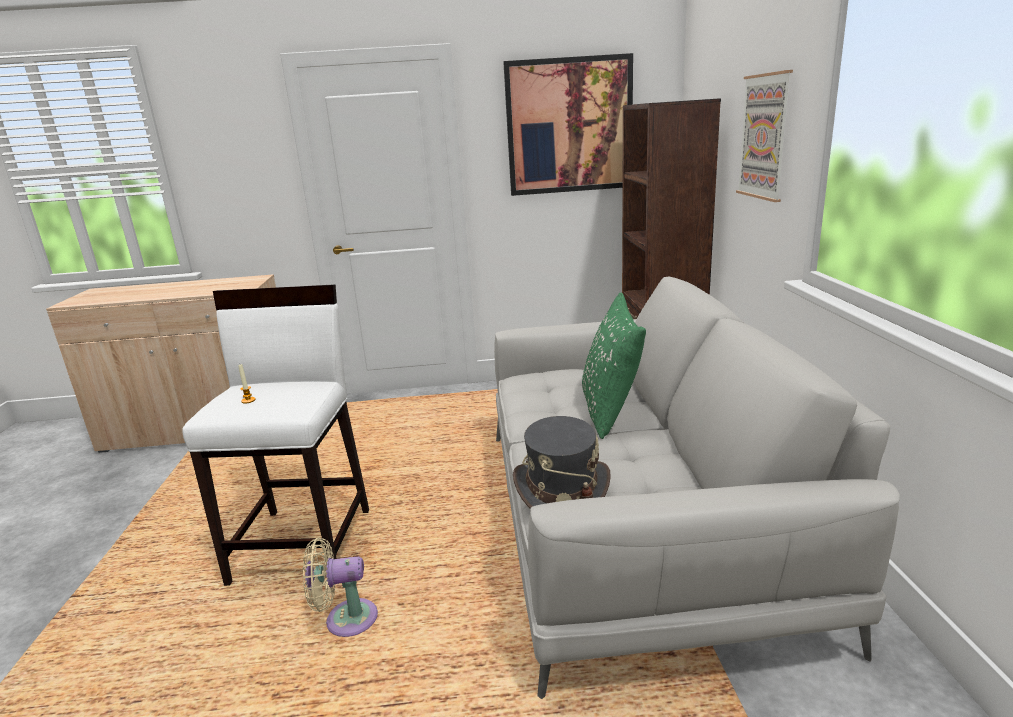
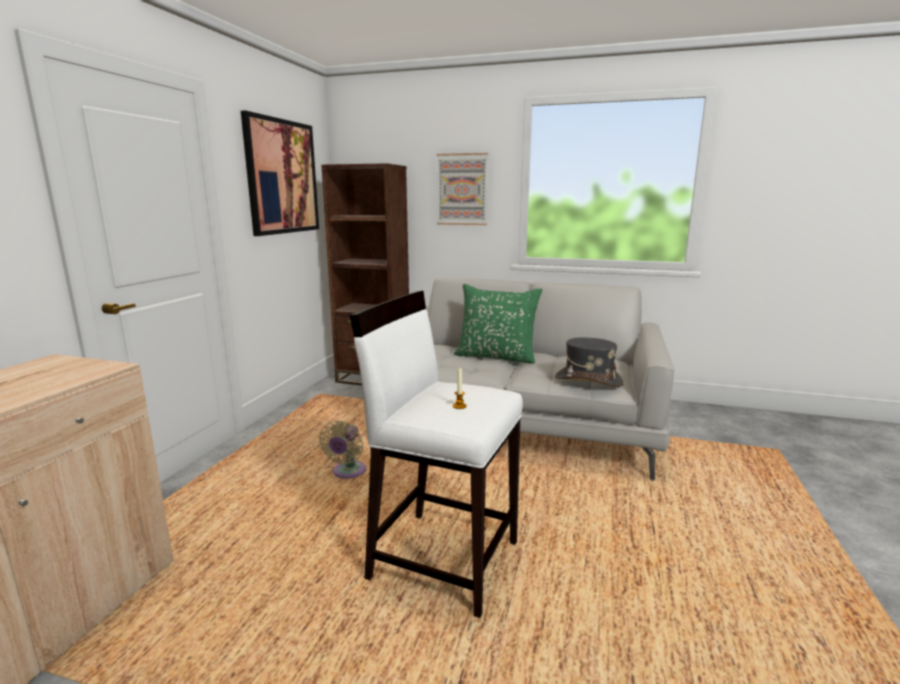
camera: 70 degrees left, 5 degrees down
beige fan [303,538,378,637] -> beige fan moved to [319,420,366,479]

